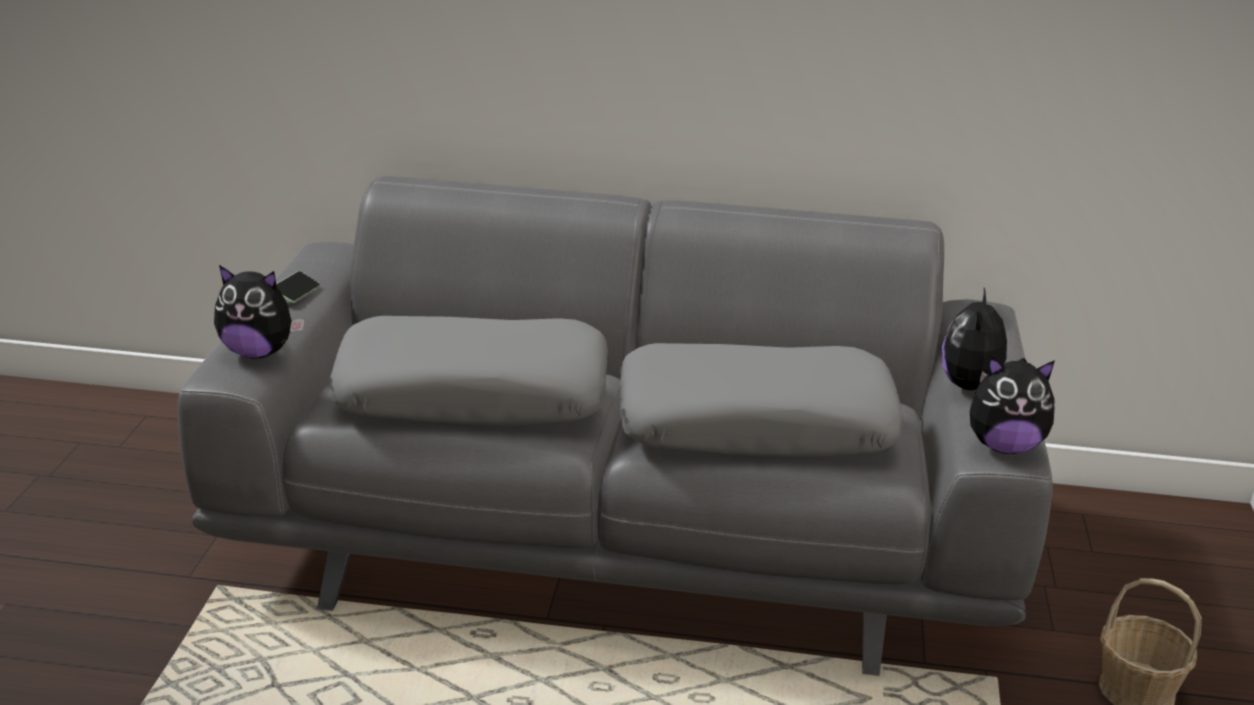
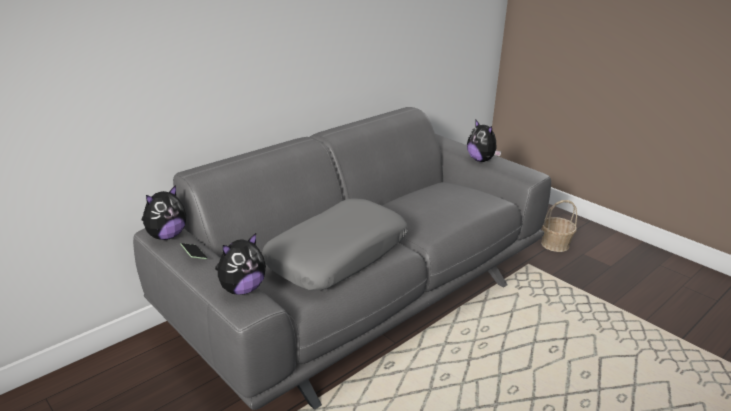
camera: 50 degrees left, 0 degrees up
grey pillow [620,343,904,459] -> none
plush toy [970,357,1056,454] -> plush toy moved to [142,185,186,240]

